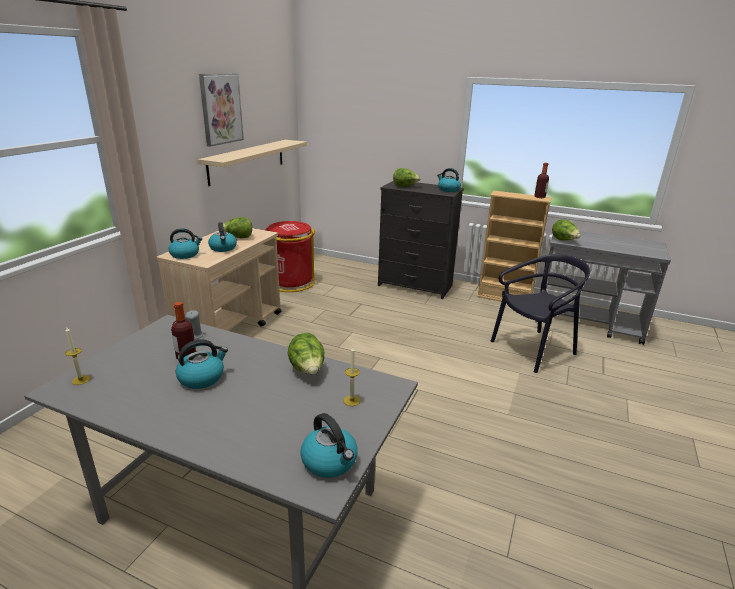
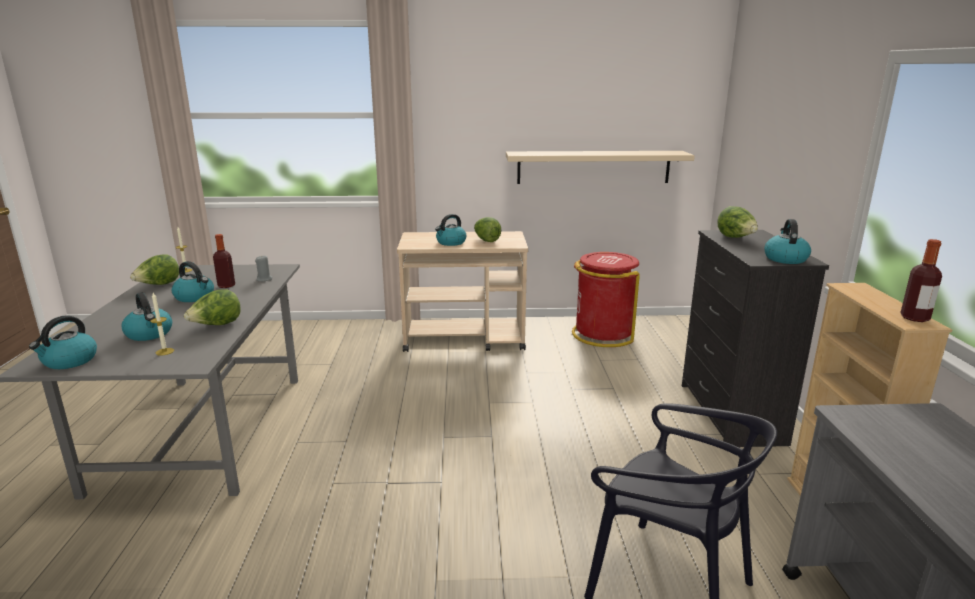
camera: 65 degrees right, 5 degrees down
kettle [169,228,202,259] -> kettle moved to [121,293,172,341]
picture [199,73,244,147] -> none
lettuce [552,219,581,240] -> lettuce moved to [130,255,179,285]

